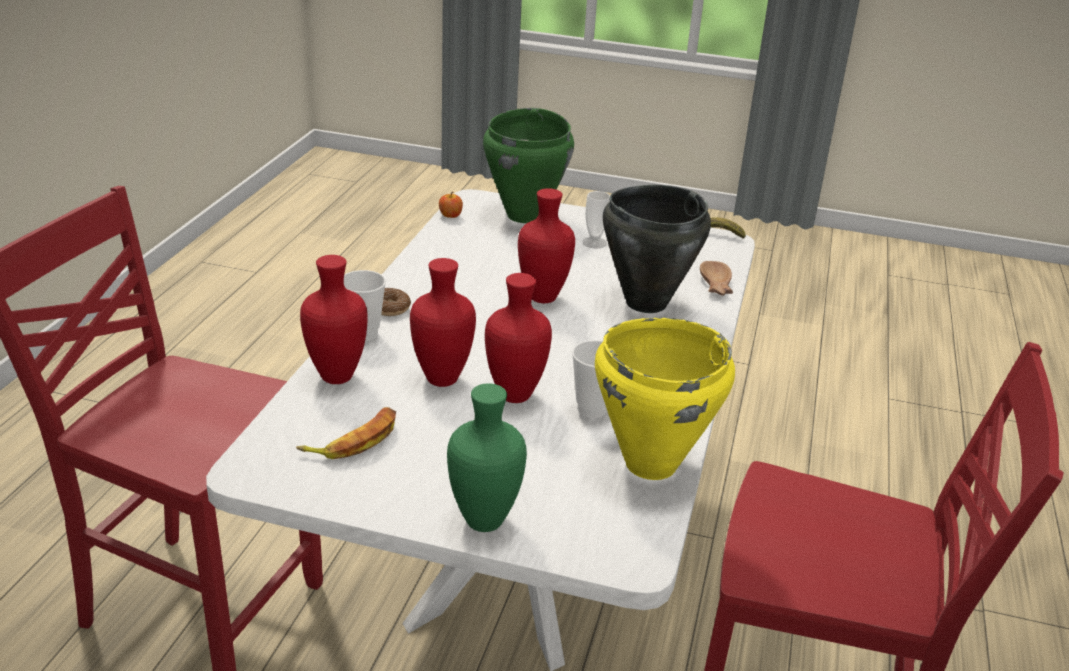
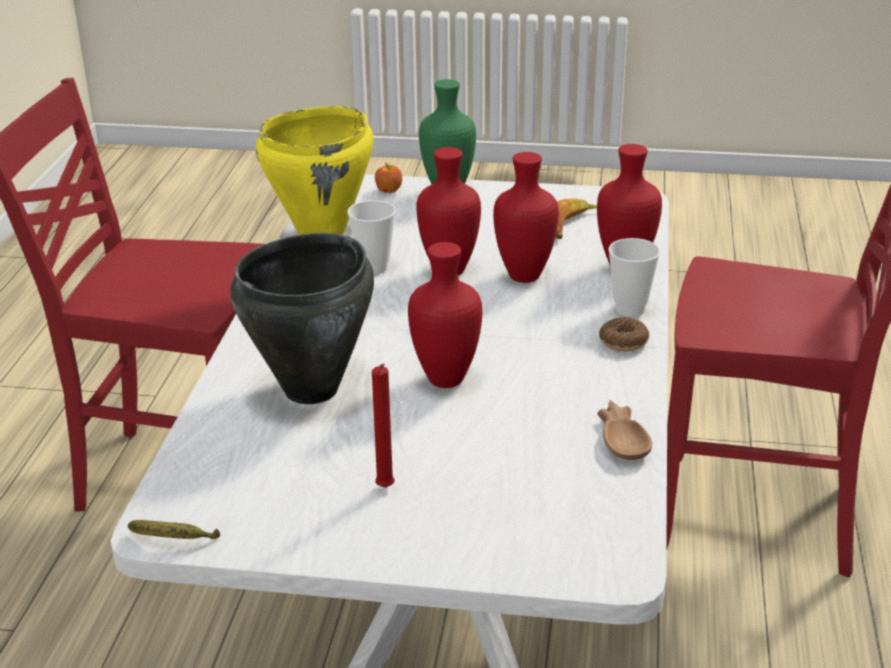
camera: 175 degrees right, 0 degrees up
apple [439,192,463,218] -> apple moved to [375,163,402,193]
green cooking pot [483,108,574,223] -> none
cup [582,191,610,248] -> red candle [372,364,395,488]
brown bowl [700,261,733,296] -> brown bowl moved to [598,400,652,460]

